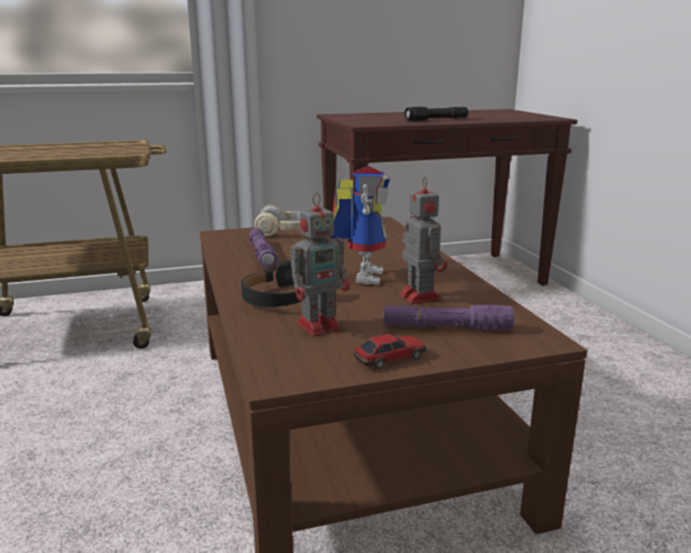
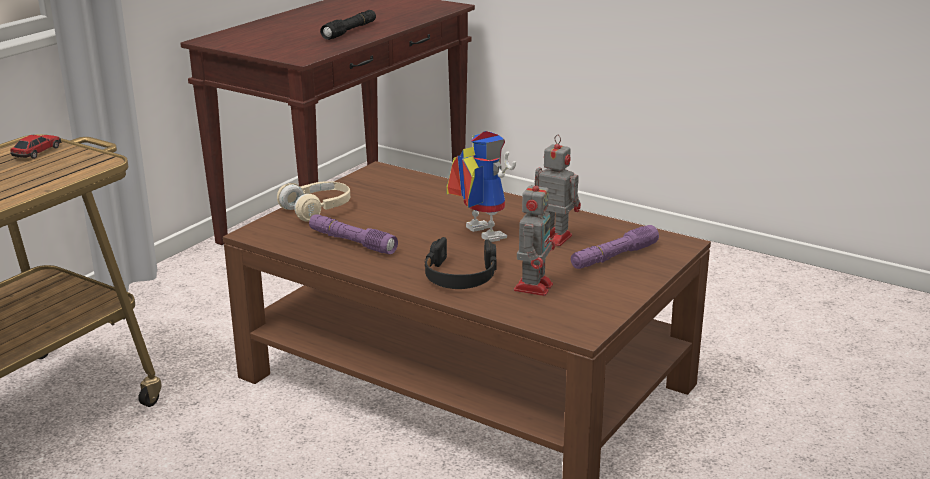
camera: 40 degrees left, 5 degrees up
toy car [353,334,426,369] -> toy car moved to [10,135,61,159]

